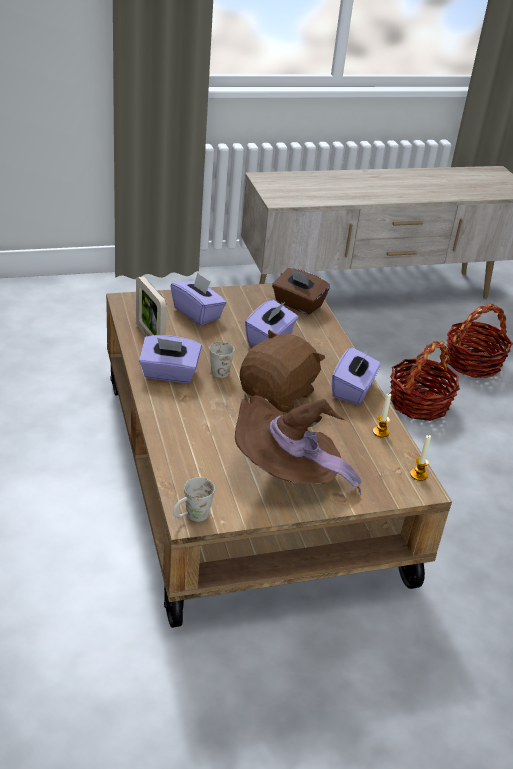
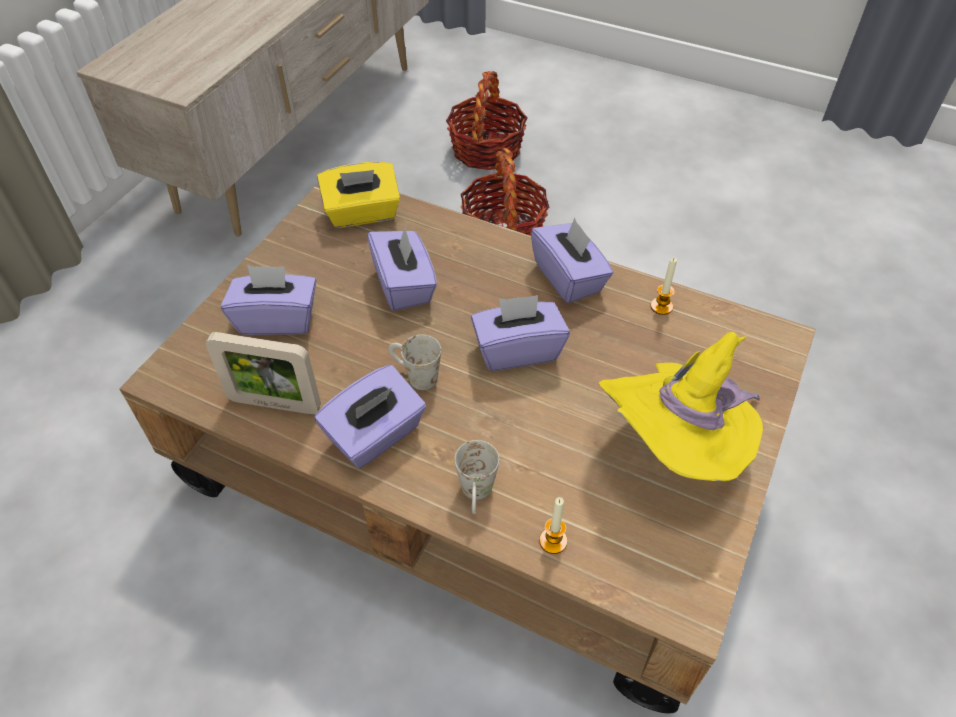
camera: 45 degrees left, 15 degrees up
white mug [173,477,215,522] -> white mug moved to [454,440,499,514]
brown hat [235,395,362,495] -> yellow hat [599,332,763,481]
brown plush toy [240,330,325,413] -> purple tissue box [471,295,570,371]
brown tissue box [272,268,330,315] -> yellow tissue box [317,162,400,228]
candle [410,435,431,481] -> candle moved to [539,497,568,554]

